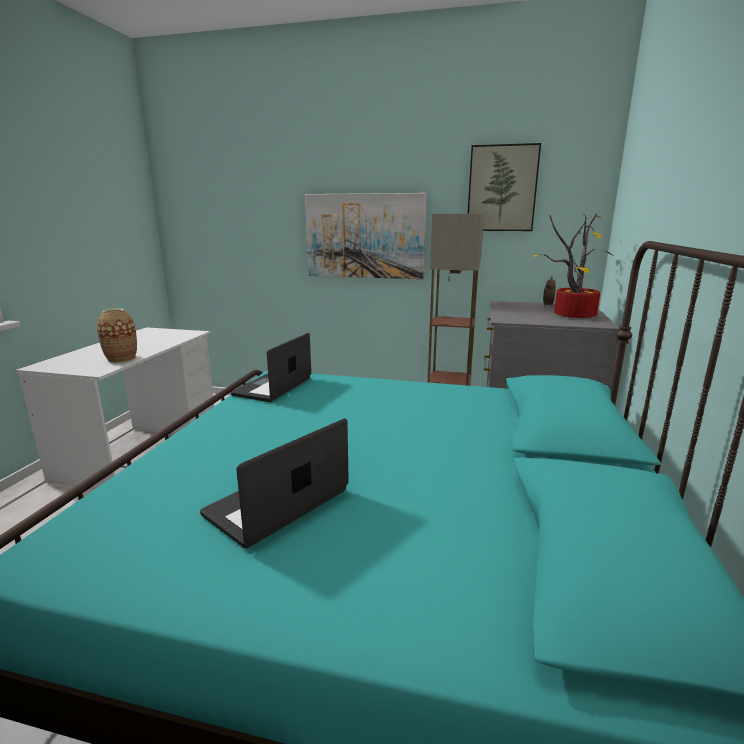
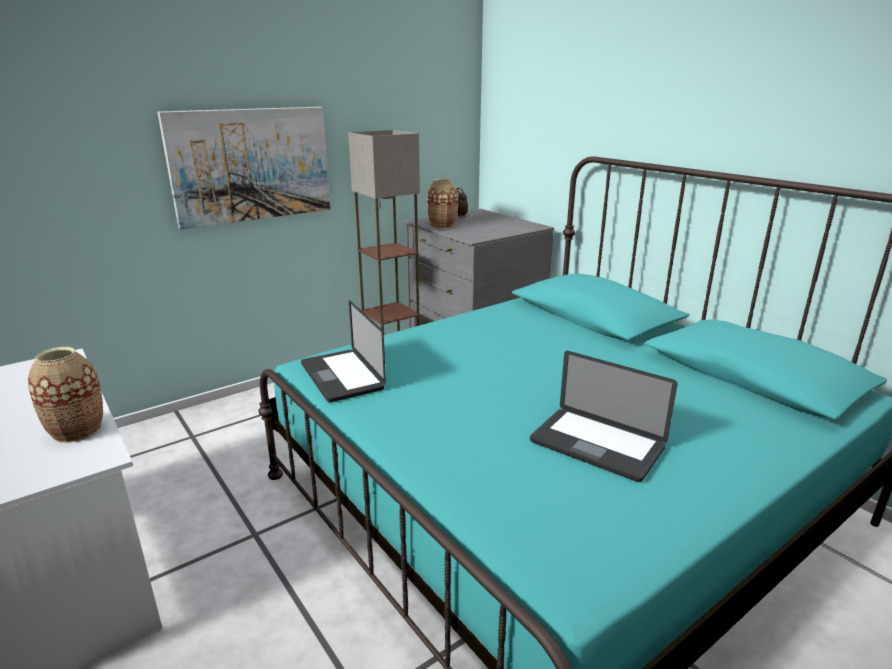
camera: 50 degrees left, 5 degrees up
laptop [200,418,349,548] -> laptop turned 45 degrees counterclockwise [530,351,678,482]
picture [468,143,541,231] -> none
potted plant [532,213,613,318] -> none
none -> vase [427,178,458,229]

